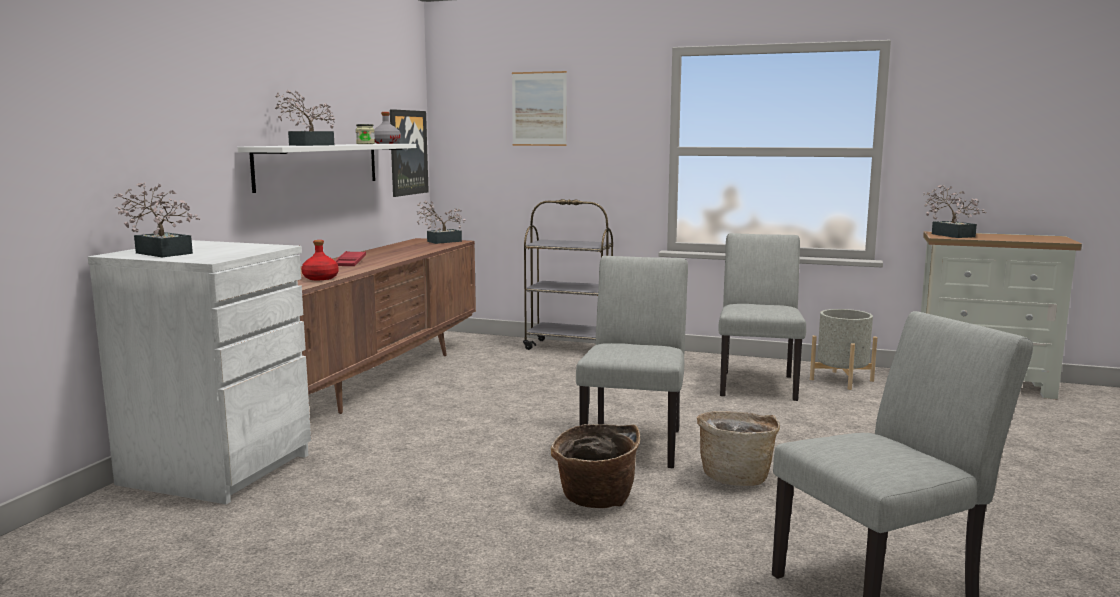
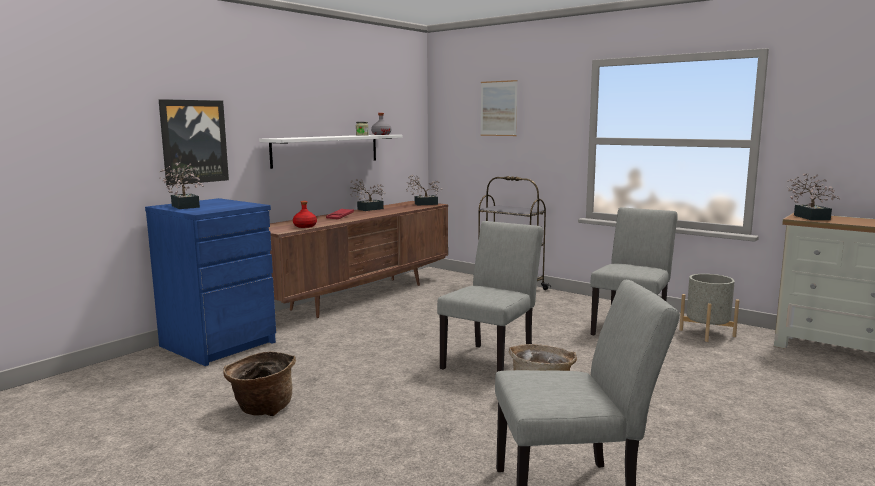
camera: 20 degrees right, 0 degrees up
white dresser [88,240,311,504] -> blue dresser [145,198,276,366]
potted plant [274,89,335,146] -> potted plant moved to [350,179,386,211]
picture [390,109,429,197] -> picture moved to [159,99,229,186]
basket [551,424,640,508] -> basket moved to [223,351,296,416]

